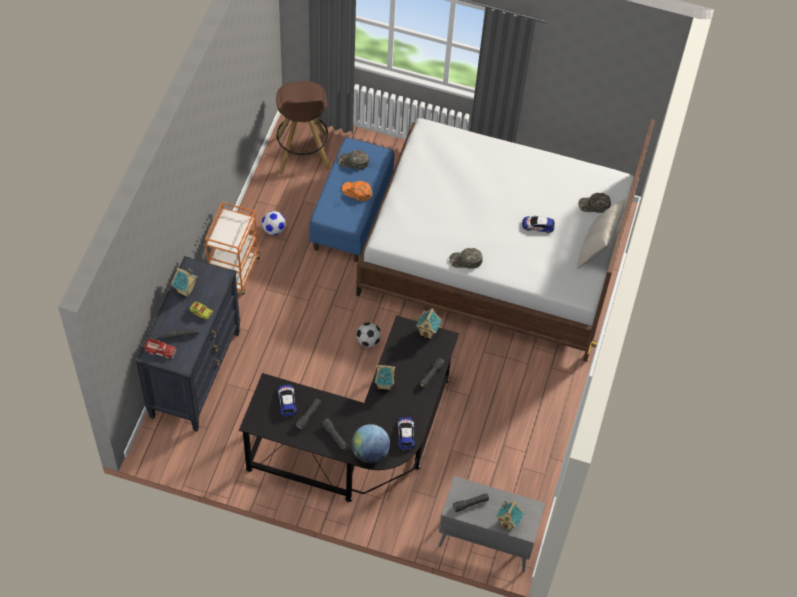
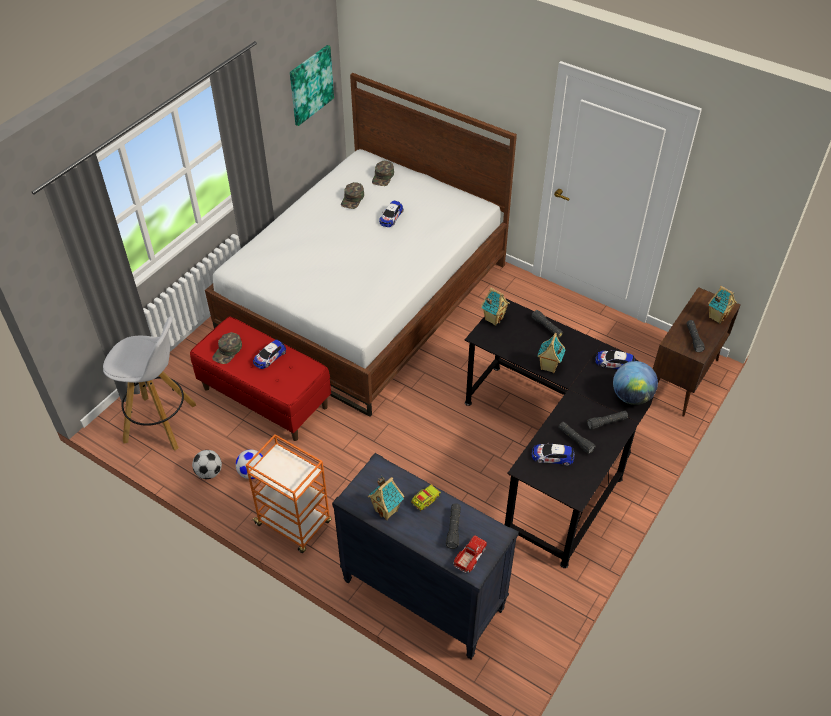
camera: 70 degrees left, 10 degrees down
brown stool [275,81,331,173] -> white stool [103,316,196,451]
blue bench [309,137,395,262] -> red bench [190,316,331,441]
orange cap [342,181,372,201] -> toy car [253,340,286,369]
football [356,322,381,347] -> football moved to [192,450,222,479]
grey cabinet [438,476,545,572] -> brown cabinet [653,287,741,417]
green cap [449,248,483,269] -> green cap moved to [341,182,364,209]
beige pillow [577,199,625,269] -> none
none -> picture [290,45,334,126]

